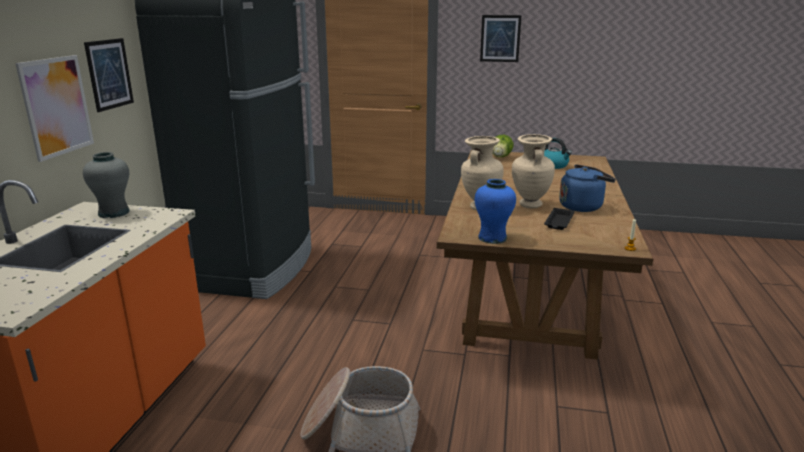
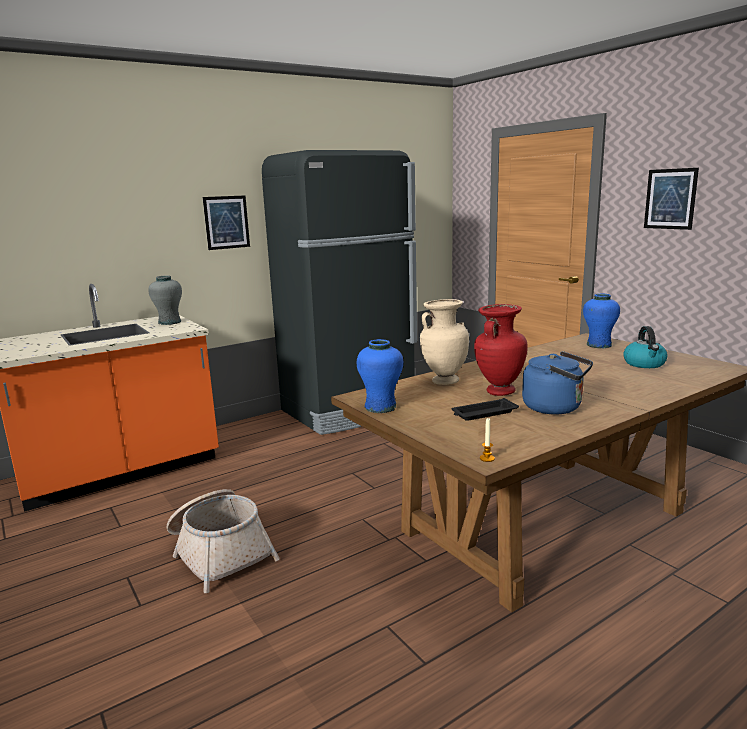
camera: 45 degrees right, 5 degrees down
picture [15,55,94,162] -> none
lettuce [493,135,514,157] -> blue vase [583,294,620,348]
beige vase [512,134,555,208] -> red vase [474,304,528,396]

